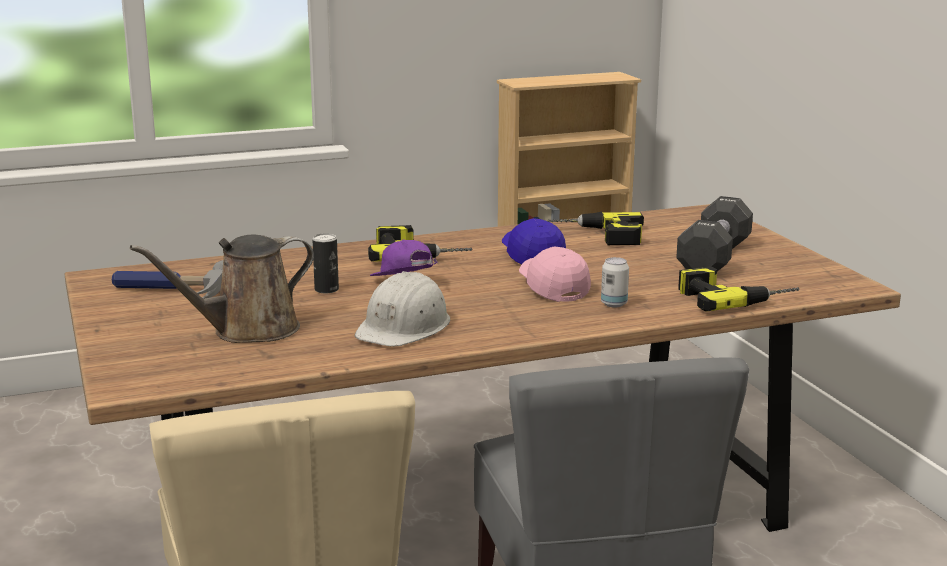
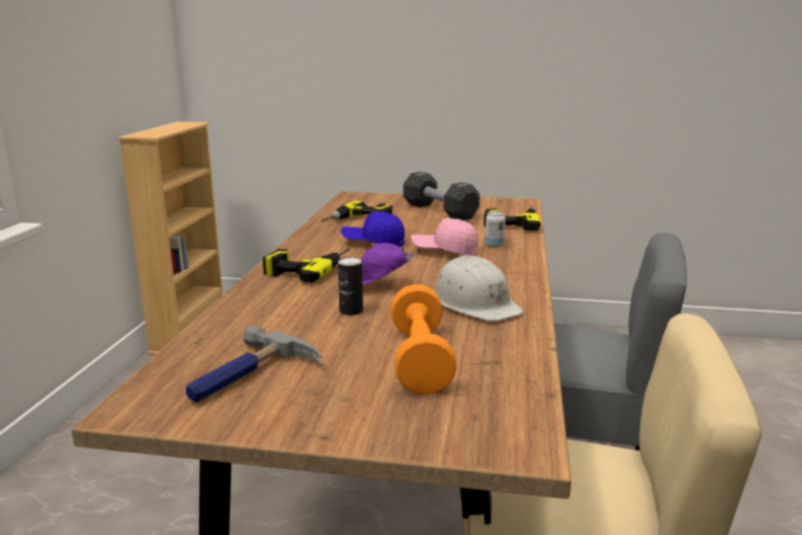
camera: 60 degrees left, 0 degrees up
brown watering can [130,235,314,343] -> orange dumbbell [391,284,457,395]

